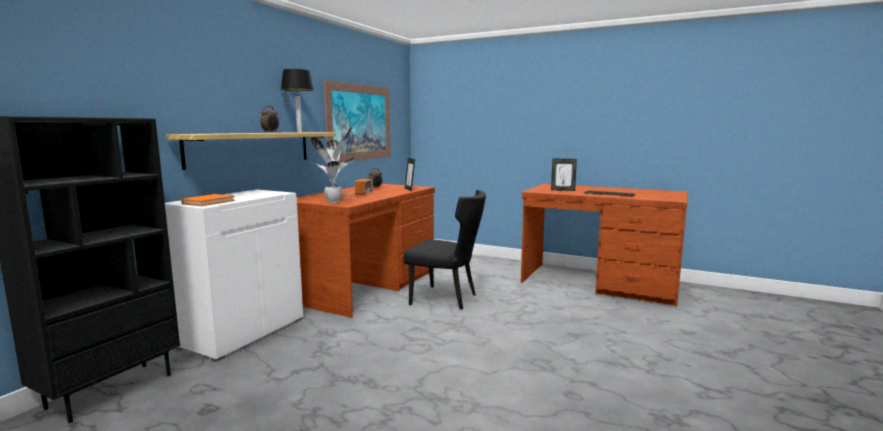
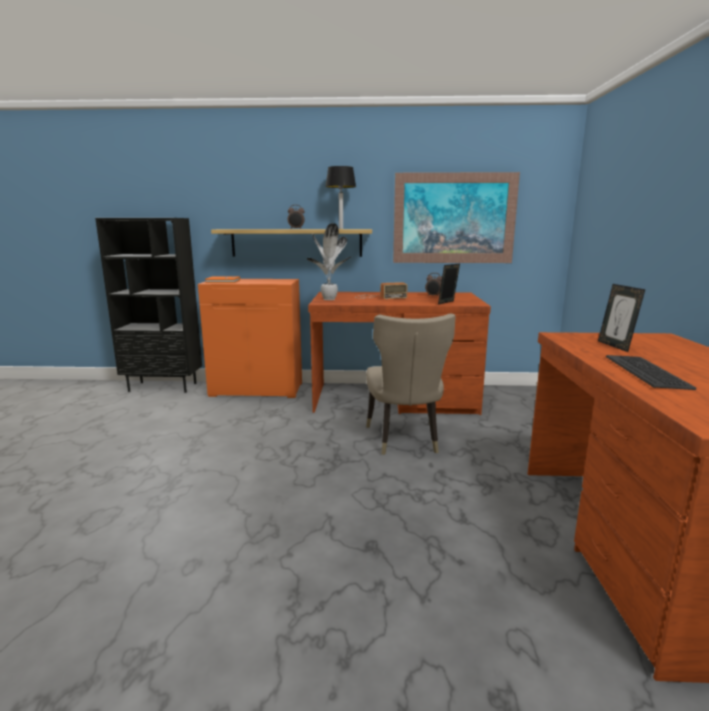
camera: 65 degrees right, 5 degrees up
white cabinet [165,190,303,362] -> orange cabinet [198,279,302,398]
black chair [403,190,486,310] -> beige chair [366,313,456,455]

